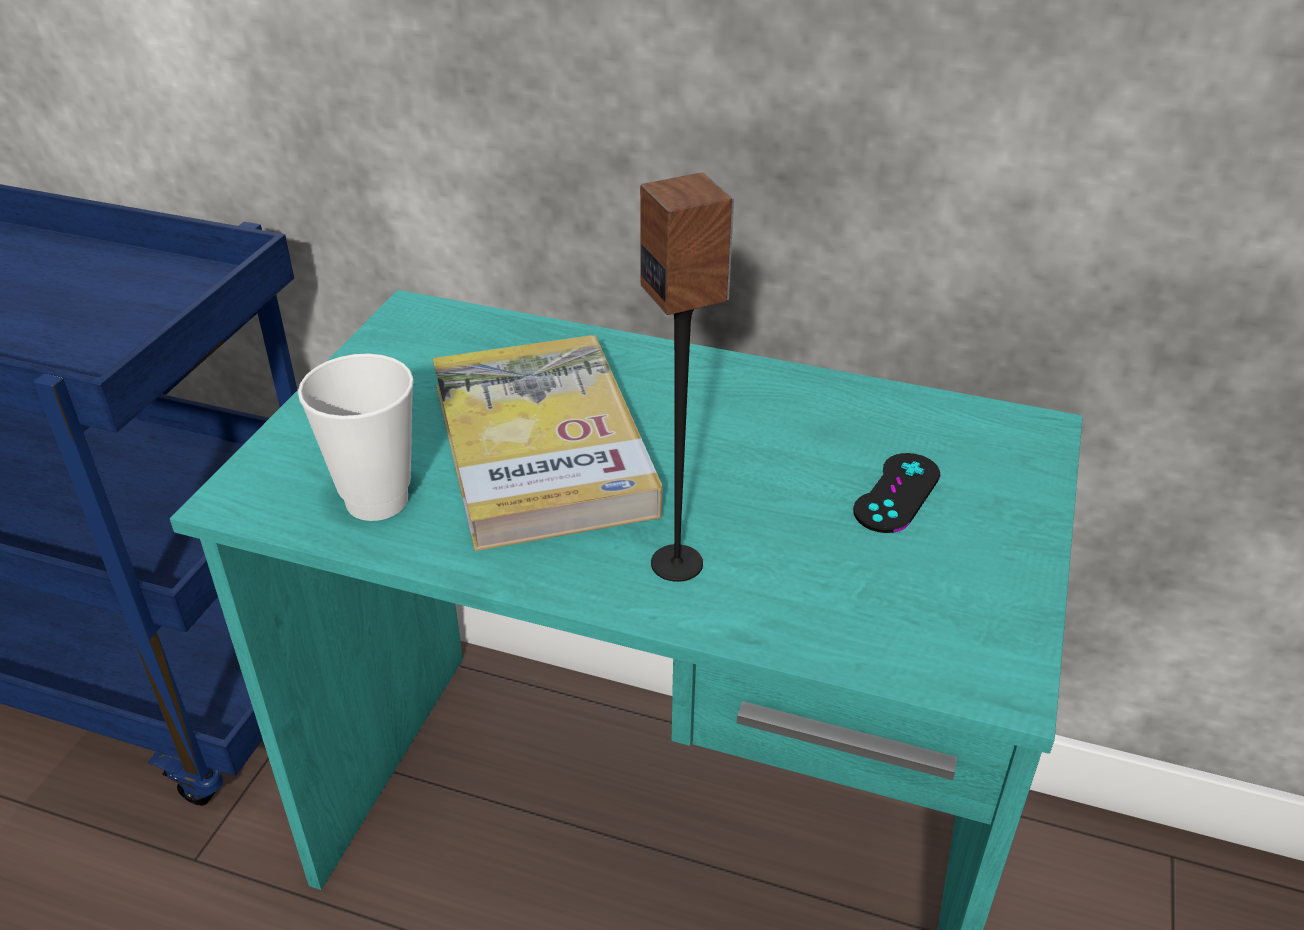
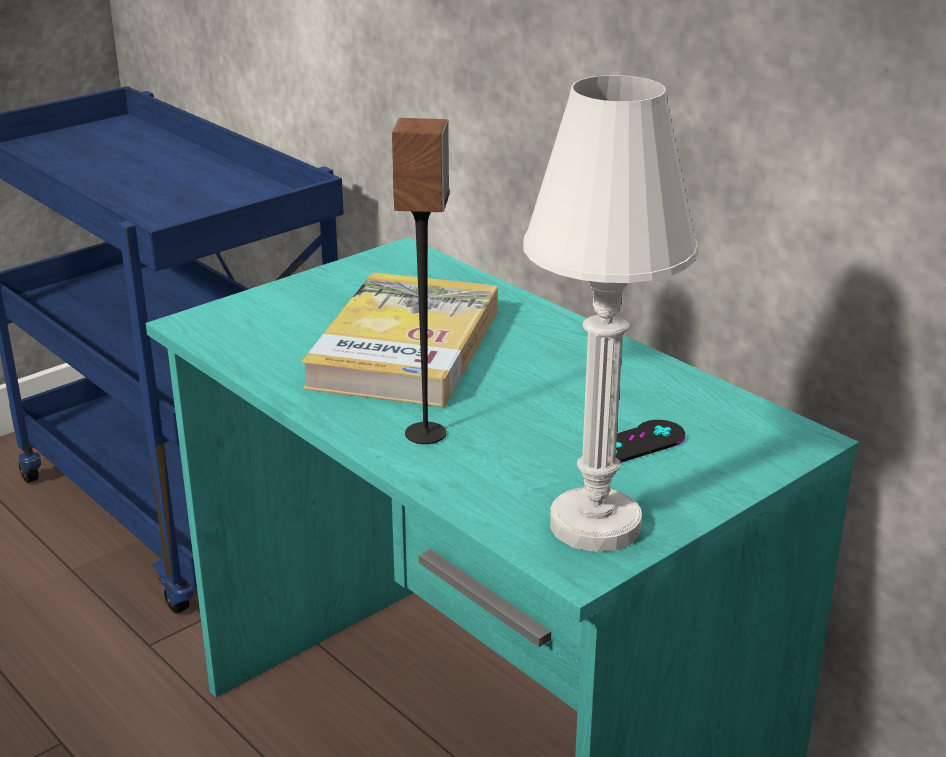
camera: 30 degrees right, 10 degrees down
cup [298,353,414,521] -> none
none -> white table lamp [523,75,699,552]

